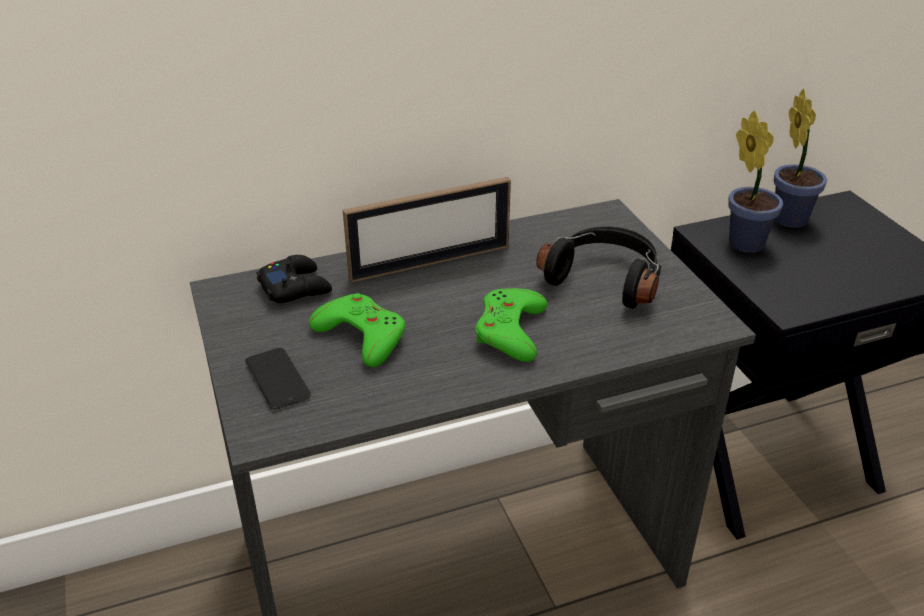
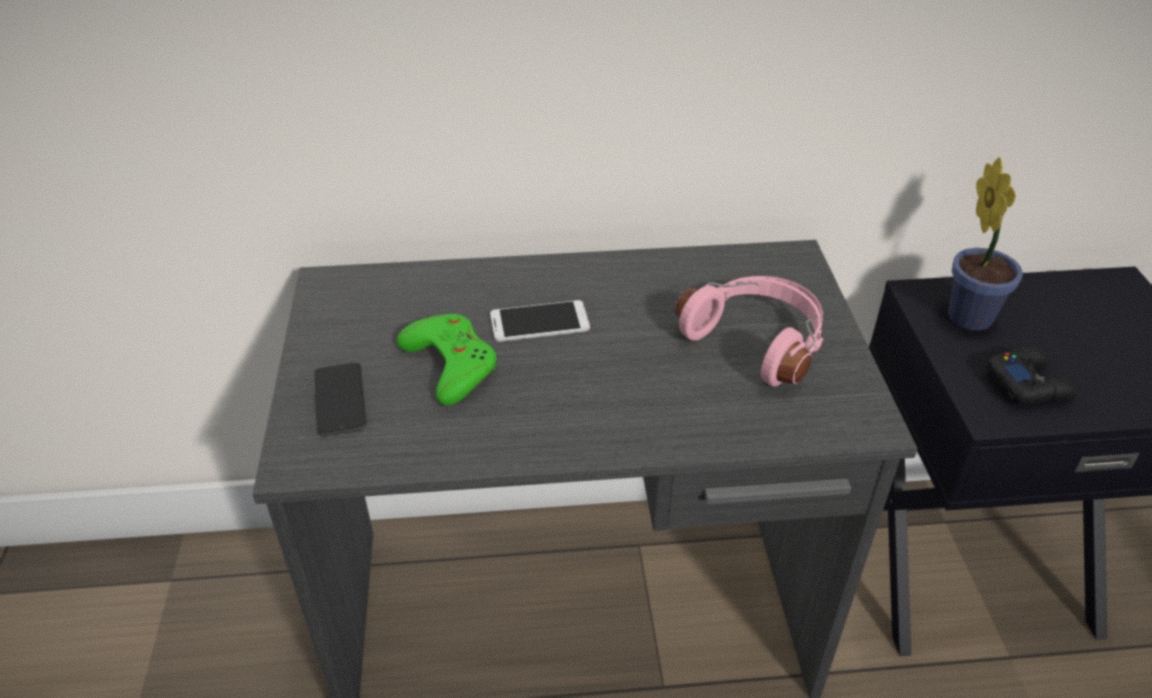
camera: 15 degrees right, 5 degrees up
black game controller [256,255,332,303] -> black game controller moved to [986,346,1078,404]
picture frame [343,177,511,283] -> none
green game controller [475,288,547,362] -> none
black headphones [536,226,661,309] -> pink headphones [675,276,824,387]
potted plant [774,89,827,228] -> none
none -> phone [490,300,590,342]

